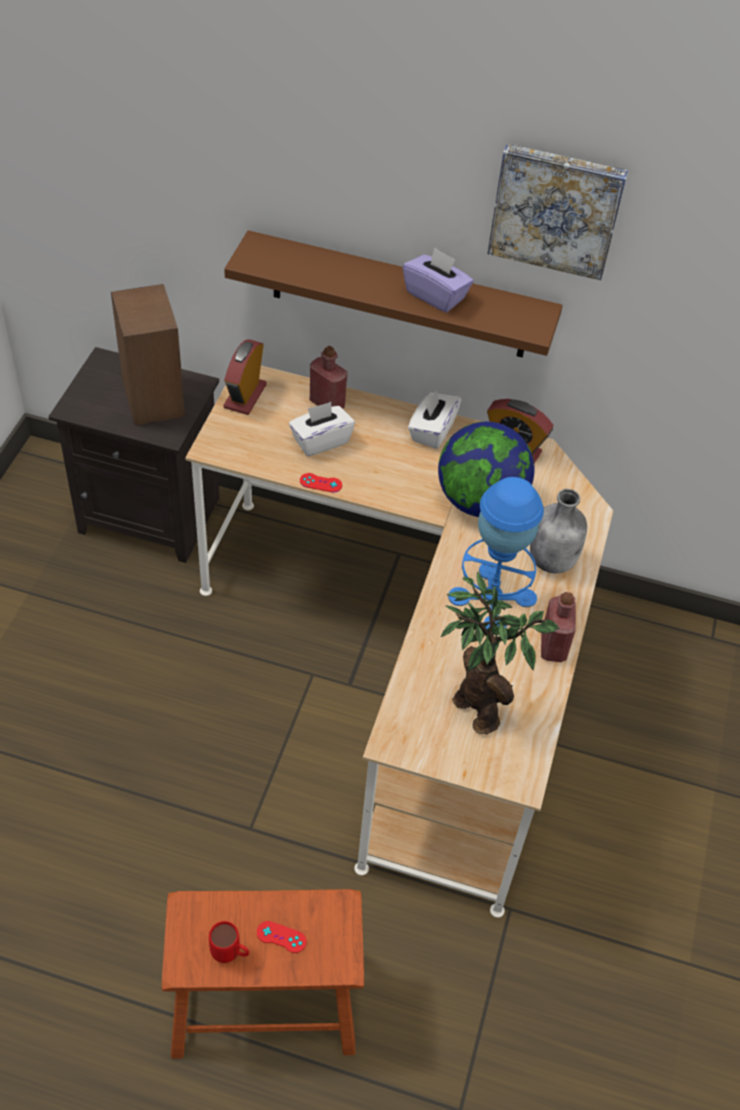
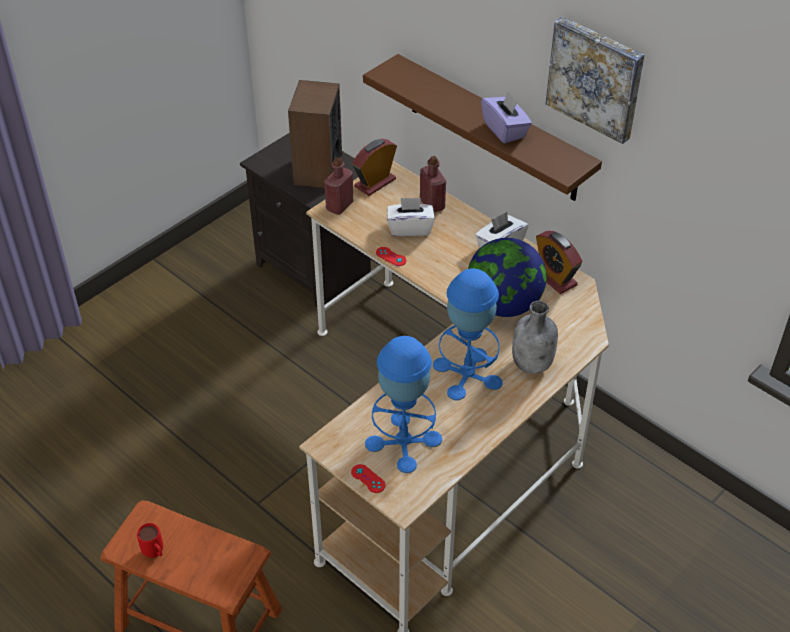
camera: 30 degrees right, 5 degrees down
red game controller [257,921,306,953] -> red game controller moved to [351,464,386,493]
potted plant [441,572,560,734] -> blue table lamp [365,336,442,473]
red bottle [541,592,576,662] -> red bottle moved to [324,157,353,215]

